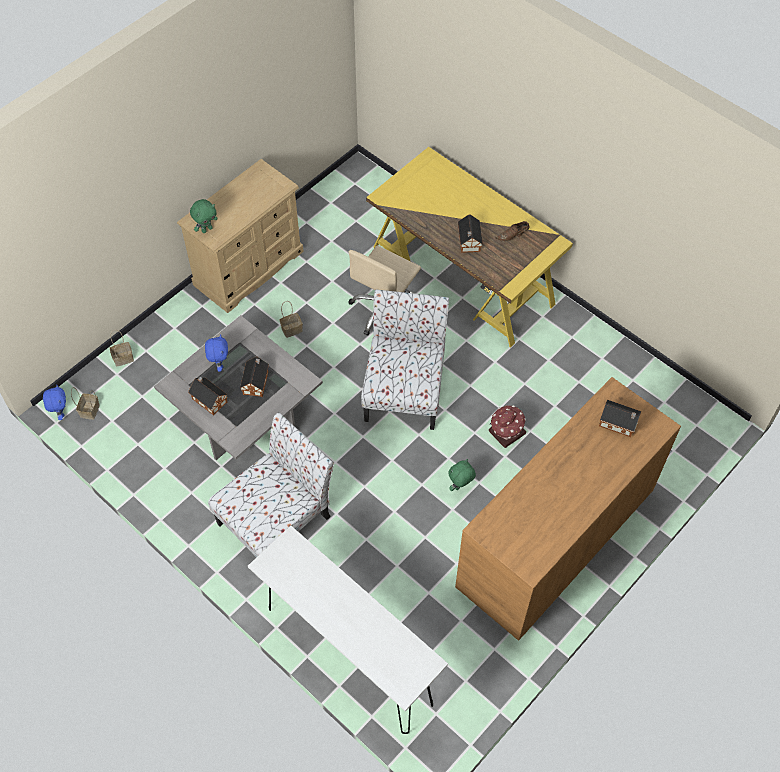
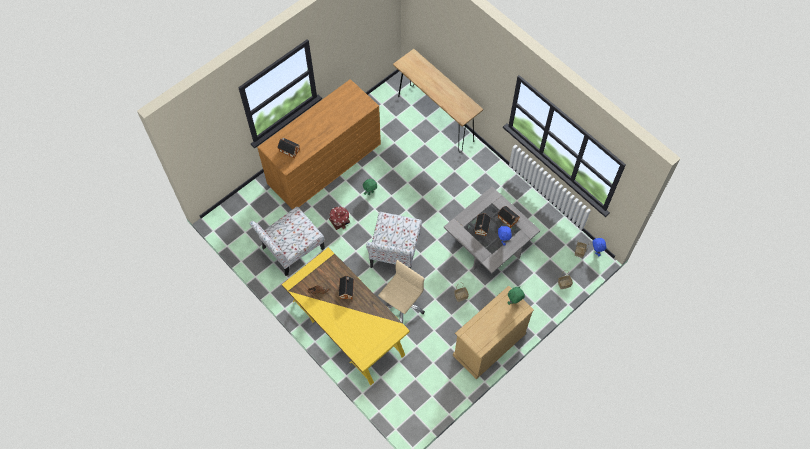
camera: 175 degrees left, 5 degrees up
chair [208,412,334,557] -> chair moved to [249,207,325,276]
white console table [248,525,448,734] -> brown console table [393,49,483,153]

